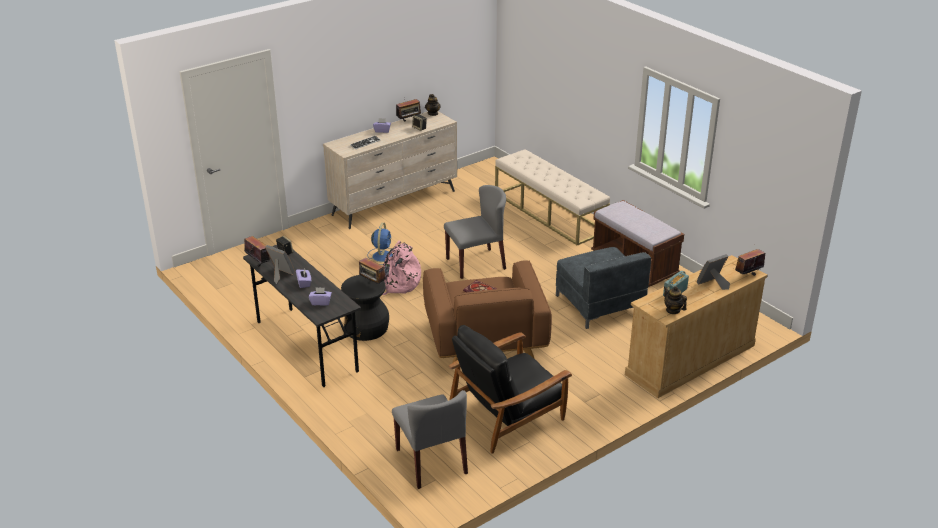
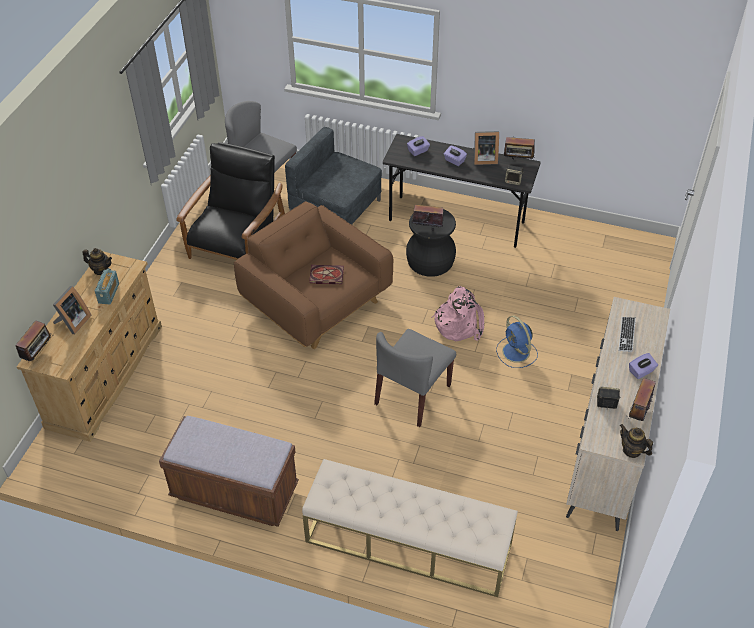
camera: 145 degrees right, 15 degrees up
grey armchair [556,247,651,329] -> grey armchair moved to [285,127,382,225]

